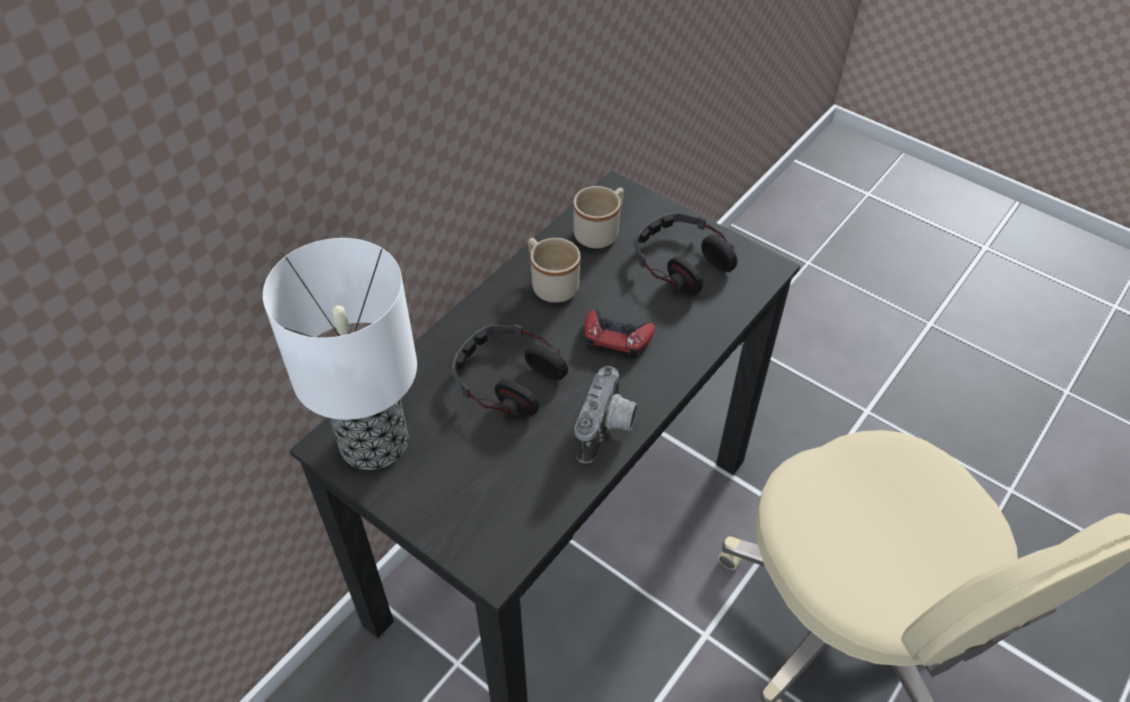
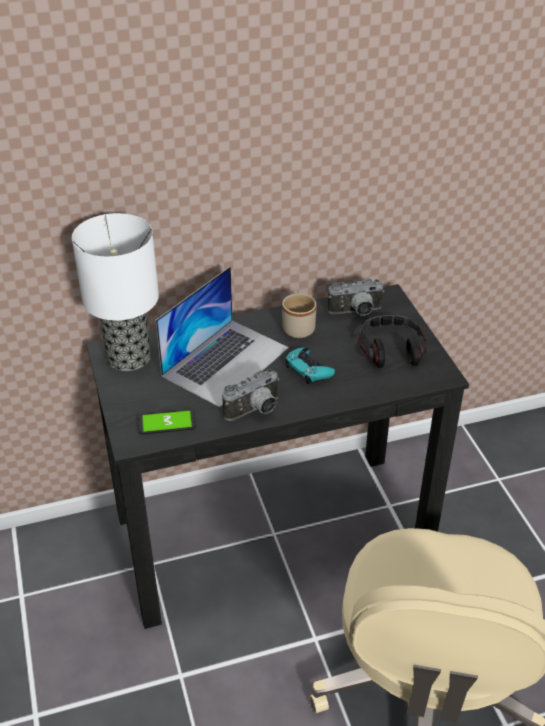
camera: 35 degrees right, 10 degrees down
headphones [452,324,568,416] -> laptop [156,266,289,407]
beige mug [573,186,624,248] -> camera [327,279,385,316]
red game controller [584,310,655,359] -> turquoise game controller [285,348,335,384]
none -> phone [138,410,196,435]

